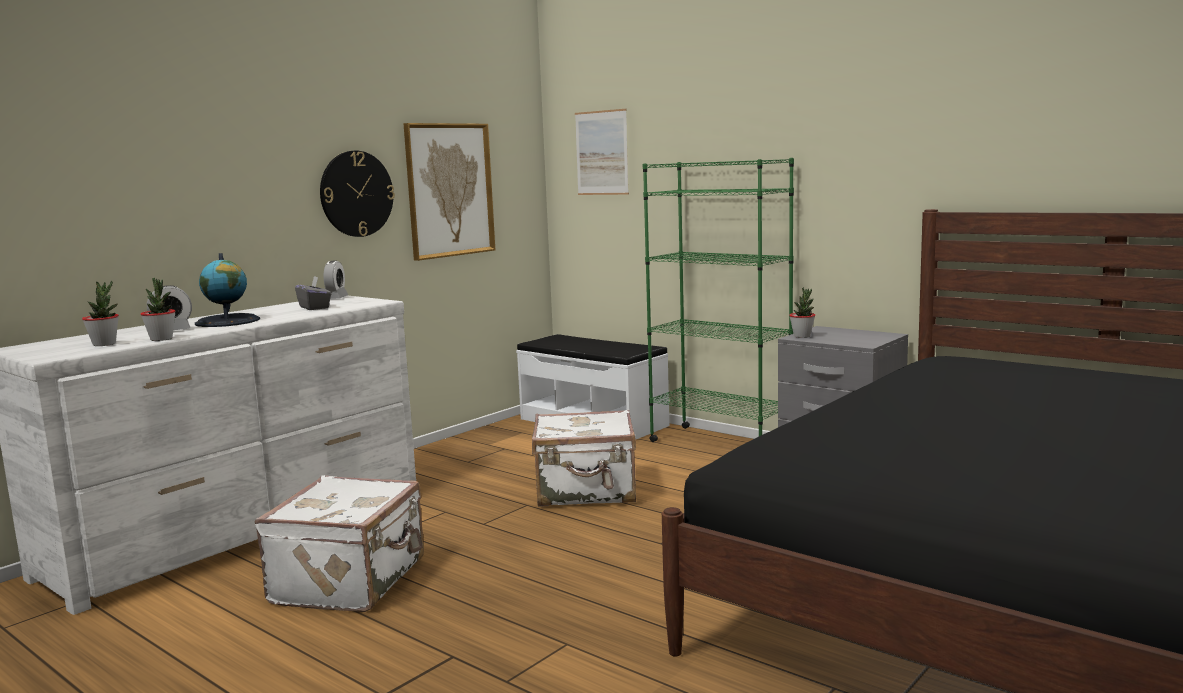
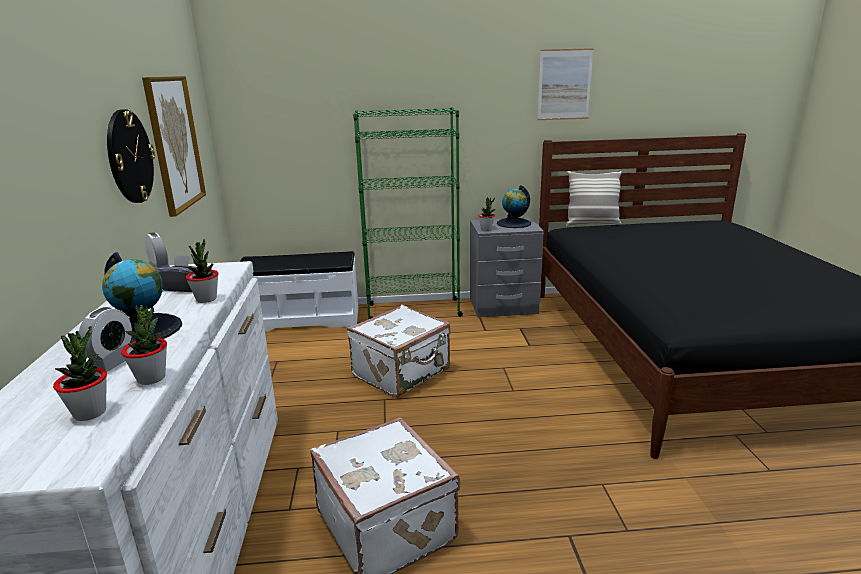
camera: 45 degrees left, 10 degrees up
picture [575,109,629,195] -> picture moved to [537,48,594,120]
none -> potted plant [186,239,218,303]
none -> globe [497,185,531,228]
none -> pillow [566,171,622,226]

